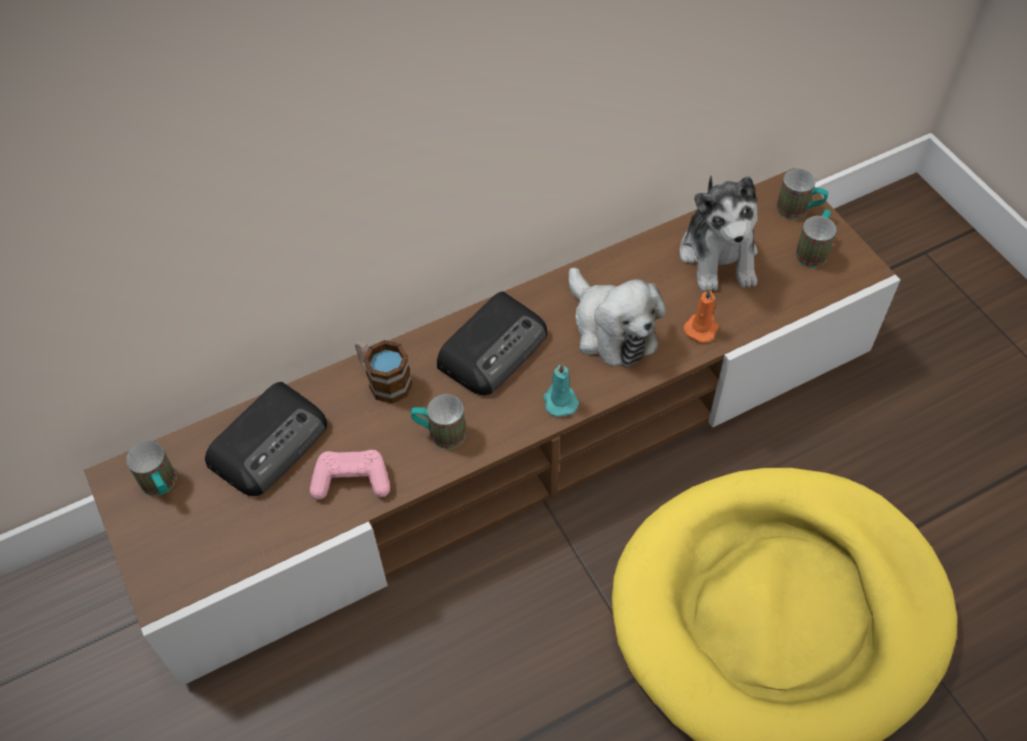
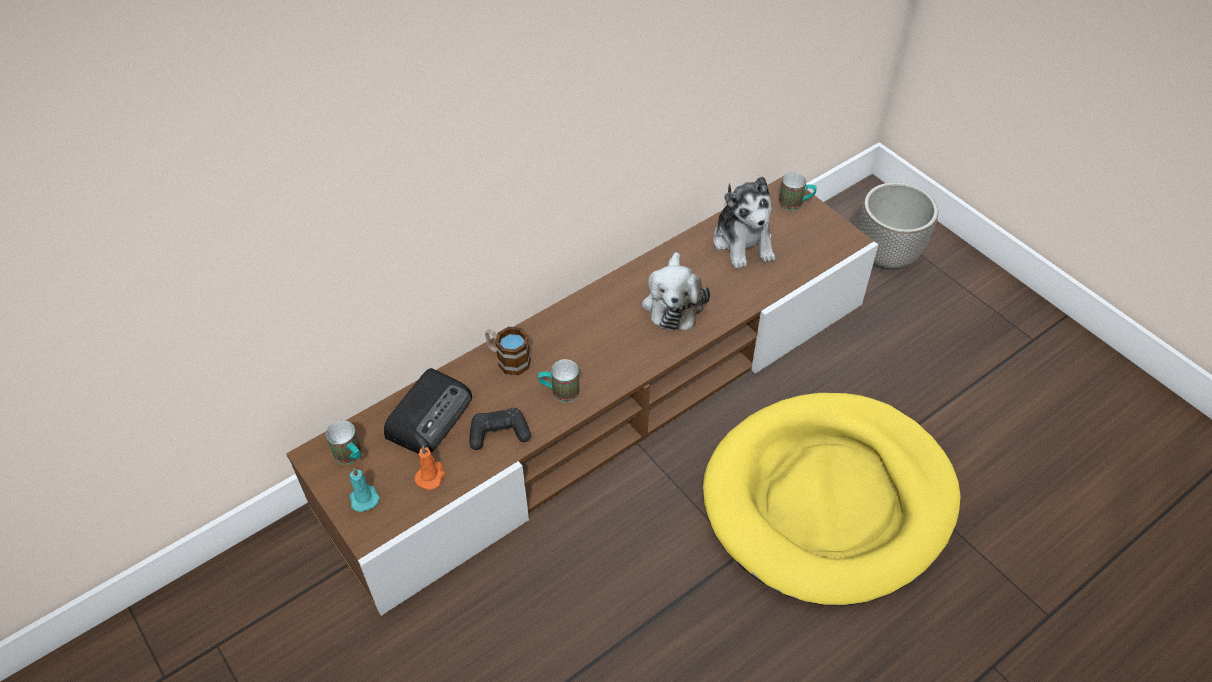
camera: 10 degrees left, 5 degrees down
pink game controller [310,450,390,500] -> black game controller [469,408,531,450]
radio [437,292,547,395] -> none
turquoise candle [543,363,579,417] -> turquoise candle moved to [350,468,380,512]
plush toy [568,267,666,368] -> plush toy turned 45 degrees clockwise [642,252,710,330]
orange candle [683,288,719,343] -> orange candle moved to [414,446,445,490]
mug [795,210,836,268] -> none
none -> planter [859,182,938,269]

